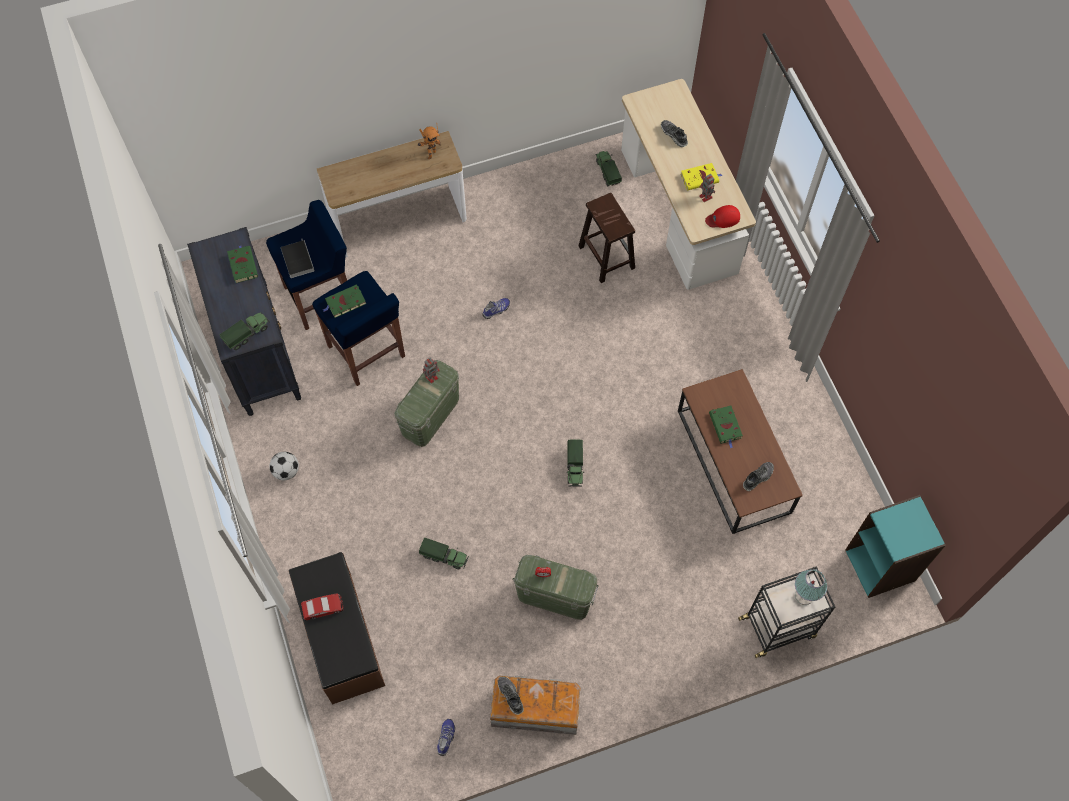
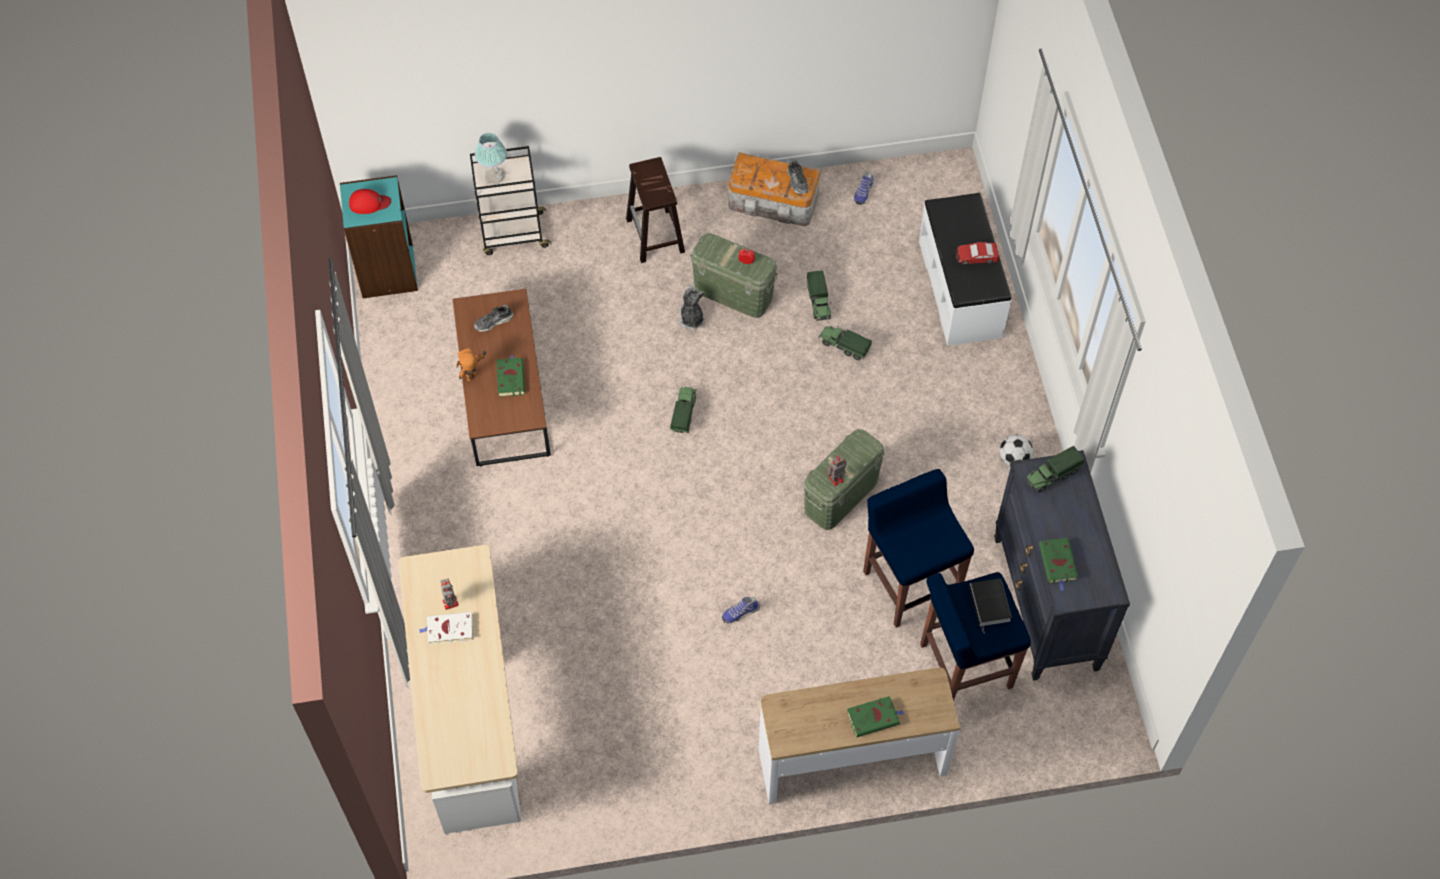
camera: 170 degrees left, 5 degrees down
brown bench [289,552,385,704] -> white bench [919,193,1011,346]
green book [323,284,366,318] -> green book moved to [847,696,904,737]
toy robot [417,126,441,159] -> toy robot moved to [456,348,486,381]
brown stool [579,193,635,283] -> brown stool moved to [626,157,685,263]
toy truck [596,151,622,187] -> toy truck moved to [807,270,831,321]
shoe [661,120,688,147] -> none
yellow book [681,163,722,191] -> white book [419,612,473,645]
red cap [705,205,740,228] -> red cap moved to [349,189,391,214]
none -> plush toy [678,285,705,330]

